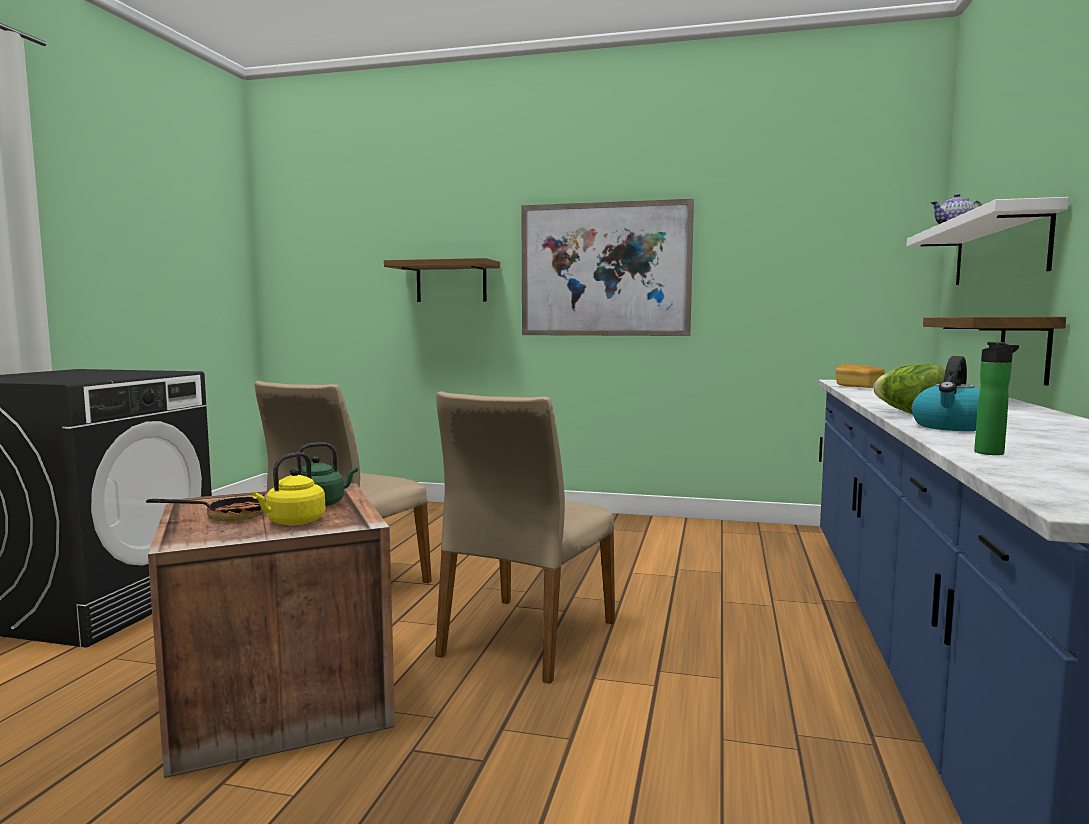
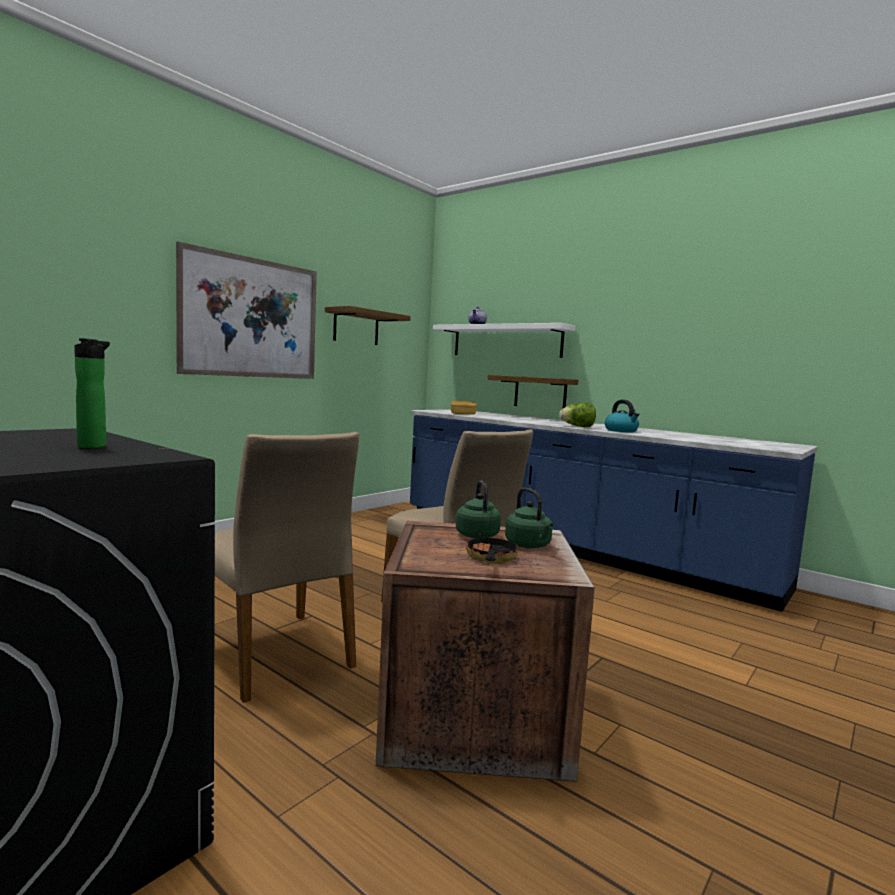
camera: 65 degrees left, 0 degrees up
yellow kettle [252,452,325,525] -> green kettle [505,488,553,548]
shelf [384,258,500,302] -> shelf moved to [325,306,411,345]
bottle [974,342,1019,455] -> bottle moved to [74,338,110,448]

